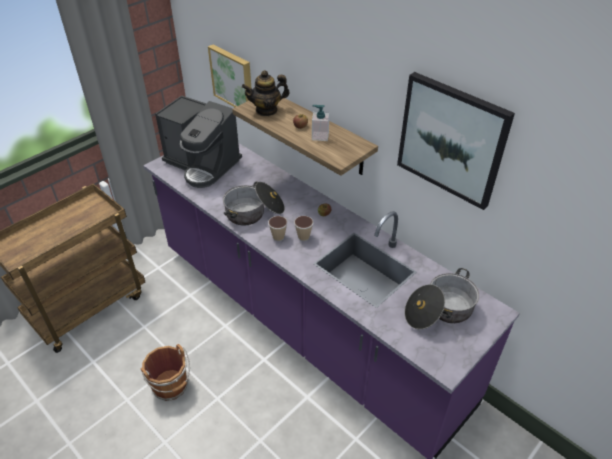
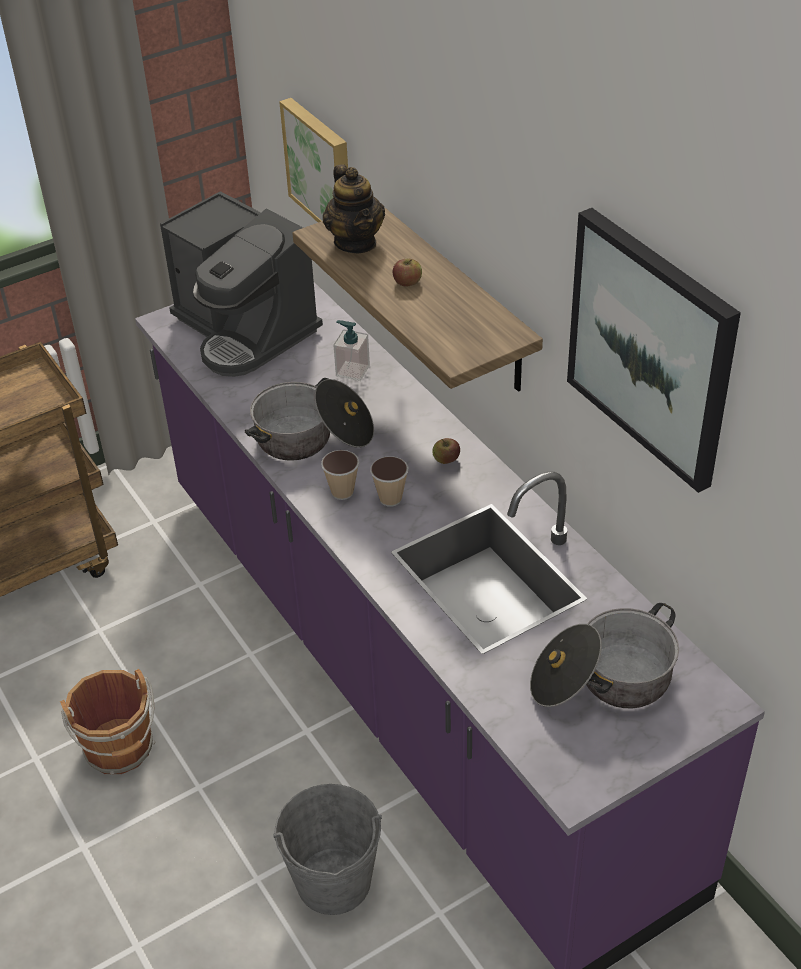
camera: 15 degrees right, 0 degrees up
teapot [242,70,290,116] -> teapot turned 105 degrees counterclockwise [323,164,385,253]
soap dispenser [312,105,330,141] -> soap dispenser moved to [334,320,370,381]
none -> grey bucket [273,784,382,915]

